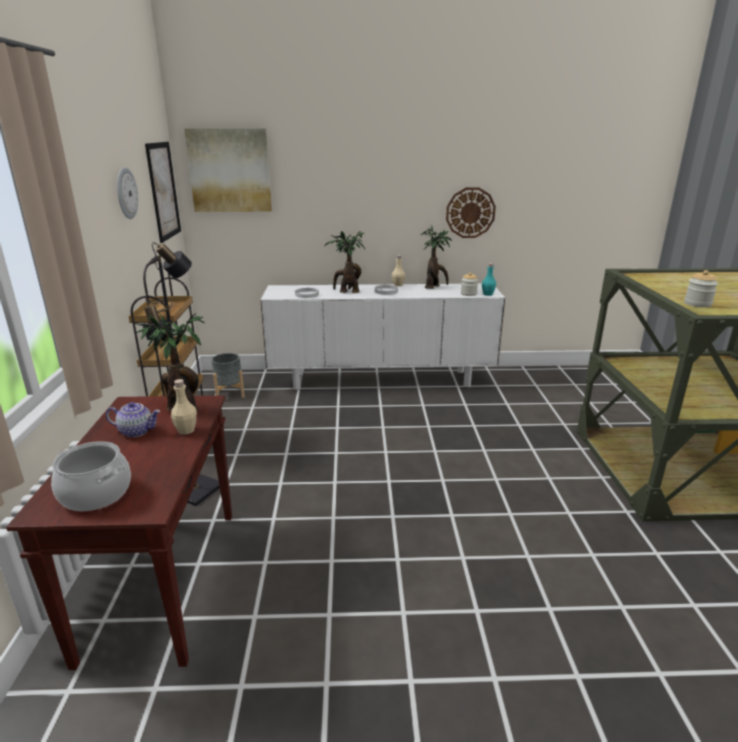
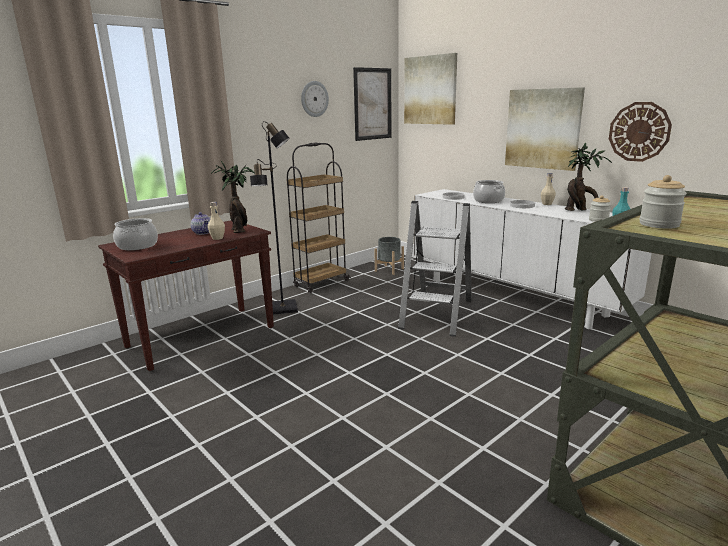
camera: 50 degrees right, 5 degrees down
potted plant [324,231,365,293] -> cooking pot [473,180,505,203]
none -> grey step ladder [398,201,472,337]
none -> picture [505,87,585,171]

